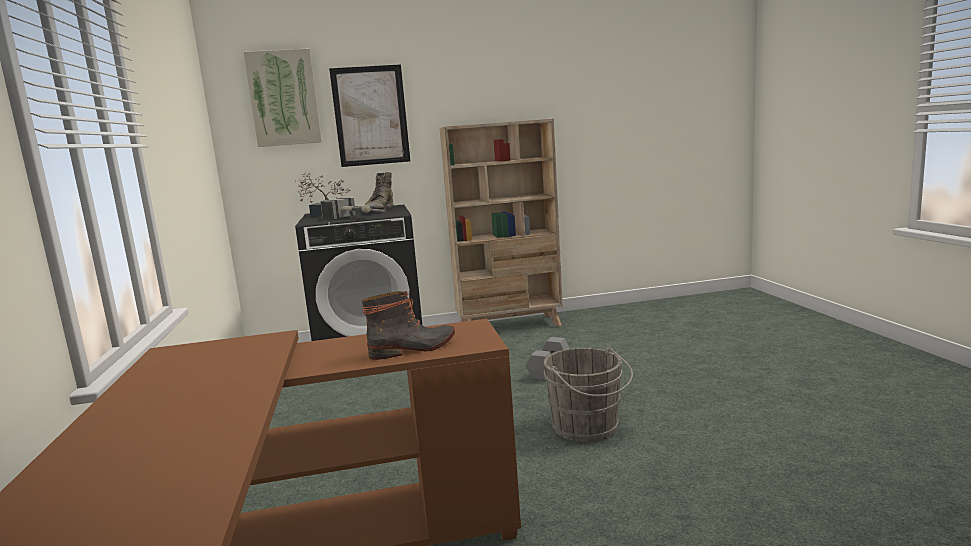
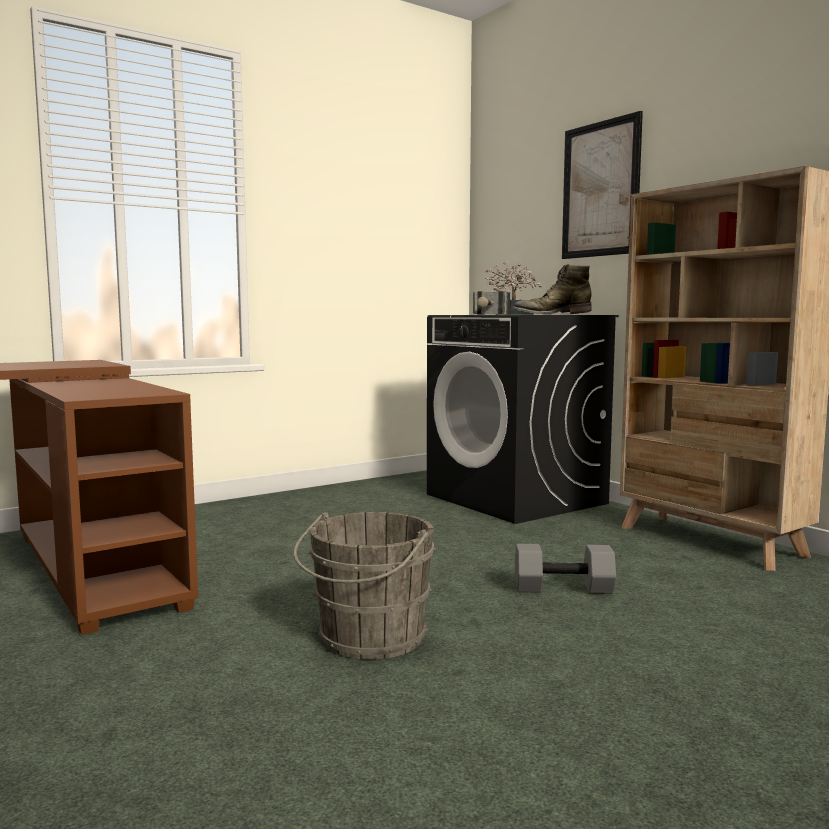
camera: 65 degrees right, 5 degrees down
picture [243,48,322,147] -> none
boot [362,291,455,360] -> none

